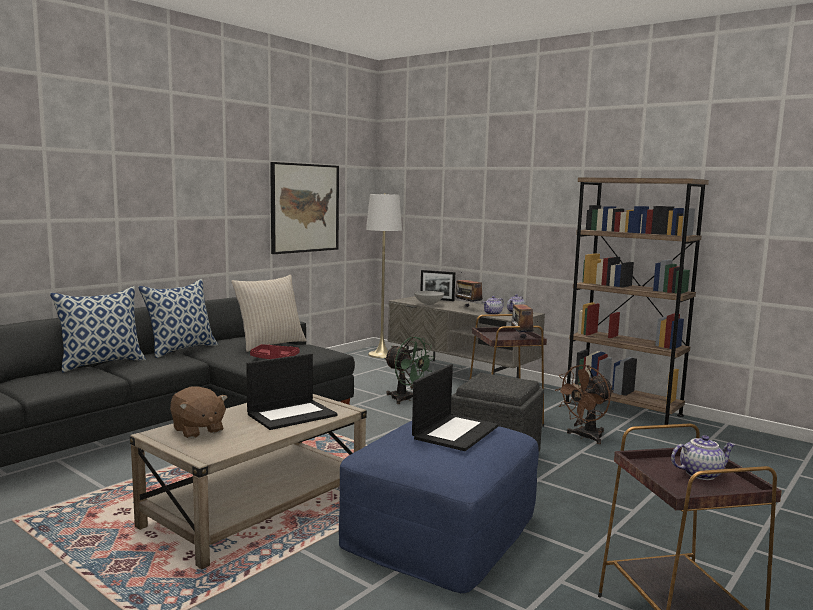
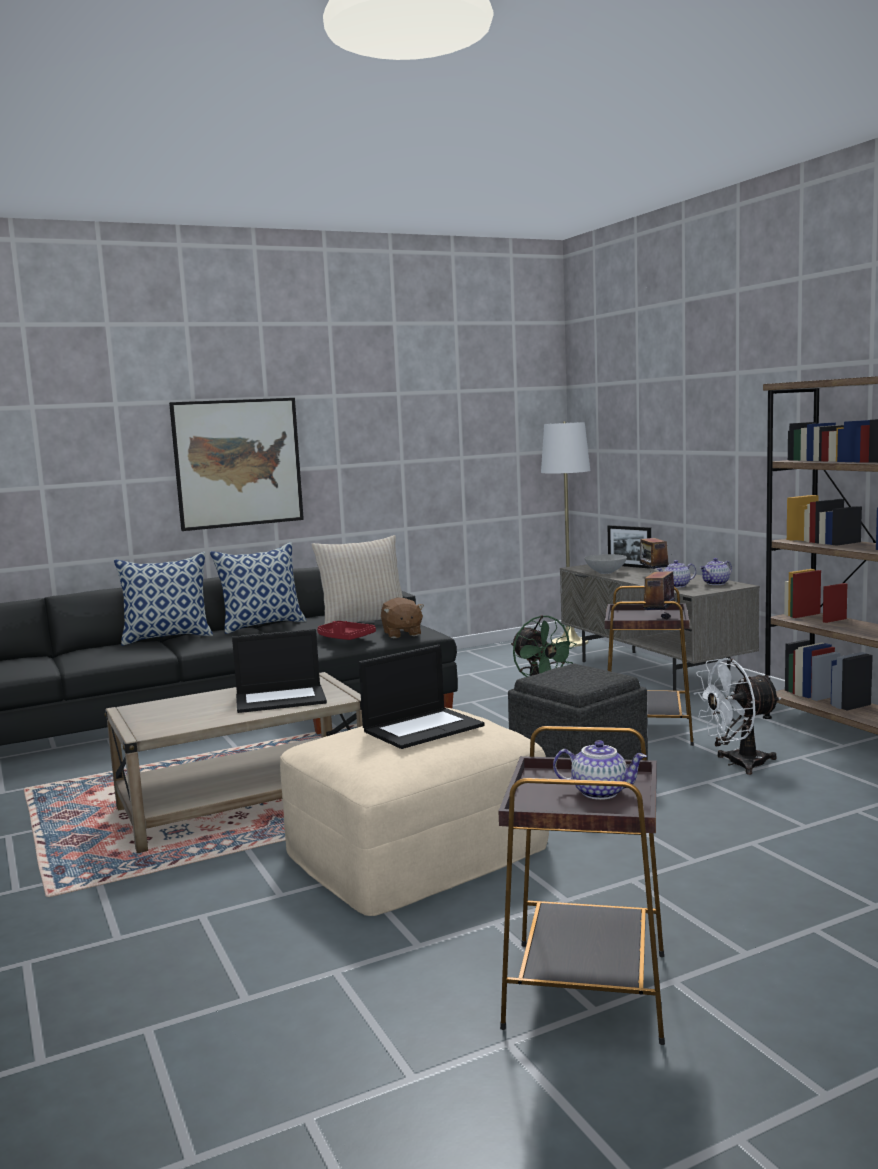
camera: 25 degrees right, 0 degrees up
brown plush toy [170,386,227,439] -> brown plush toy moved to [381,597,424,638]
picture [270,162,339,254] -> picture moved to [169,398,304,531]
blue ottoman [339,421,539,593] -> beige ottoman [280,708,549,916]
brown fan [555,365,614,444] -> white fan [693,658,781,775]

